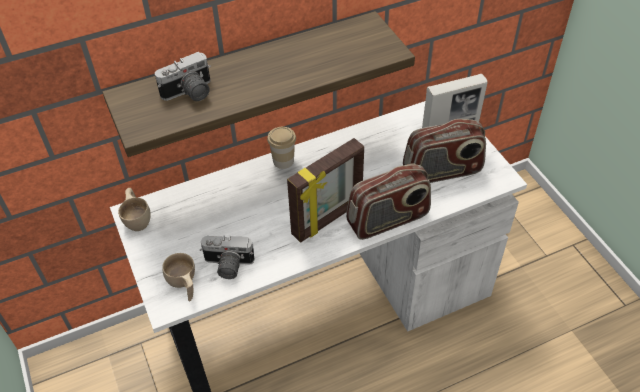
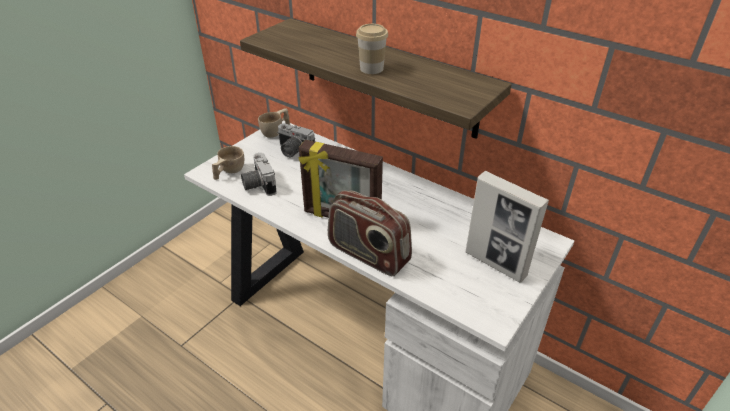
camera: 60 degrees right, 10 degrees down
camera [155,52,211,101] -> camera moved to [277,123,315,158]
cup [267,127,296,169] -> cup moved to [356,24,388,74]
radio [403,119,486,183] -> none

